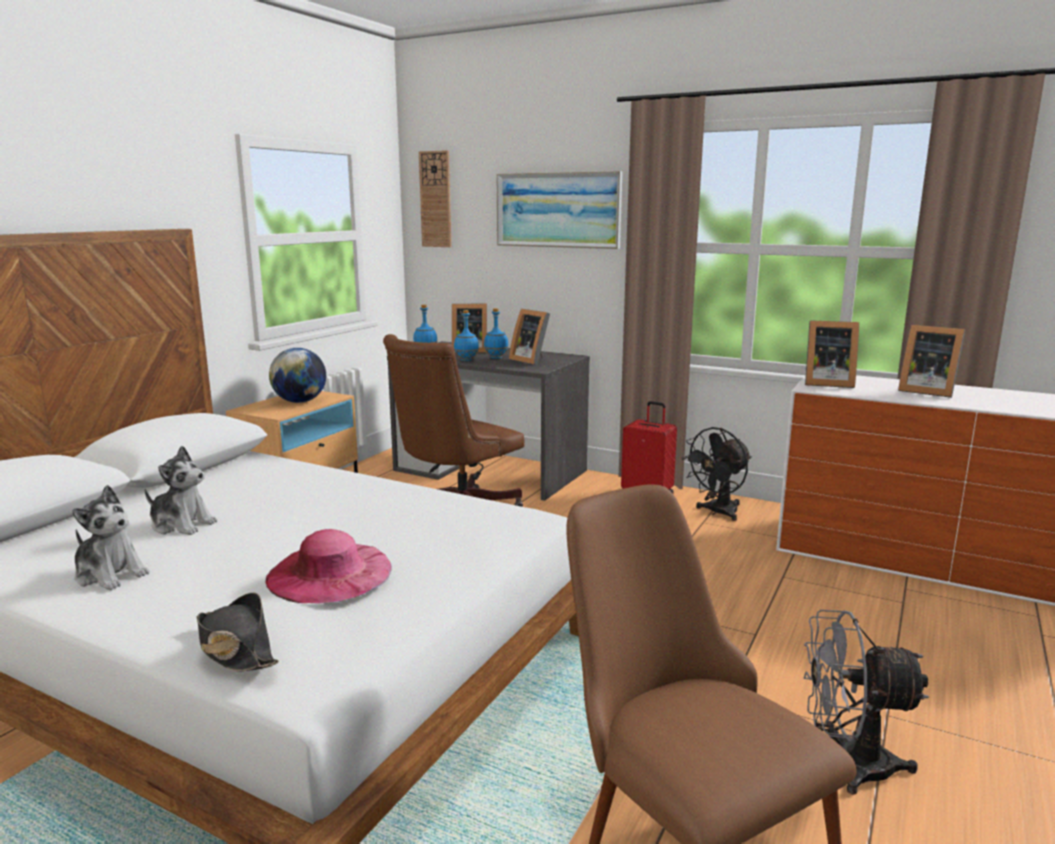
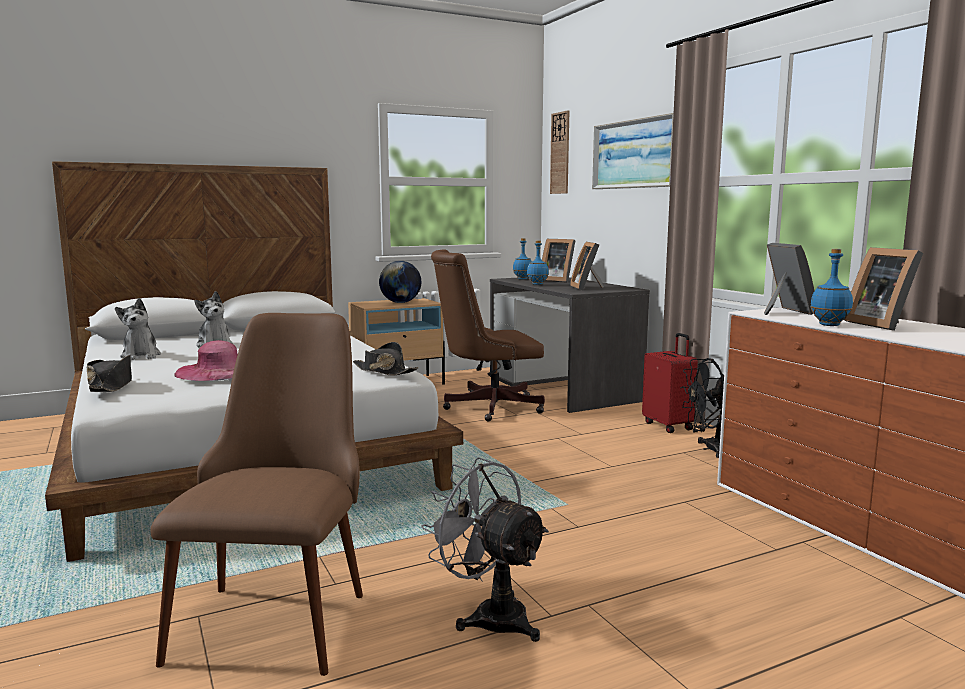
camera: 35 degrees right, 5 degrees down
blue bottle [484,308,509,359] -> blue bottle moved to [810,249,853,326]
picture frame [805,320,859,388] -> picture frame turned 150 degrees counterclockwise [764,243,814,315]
none -> black hat [353,342,418,376]

